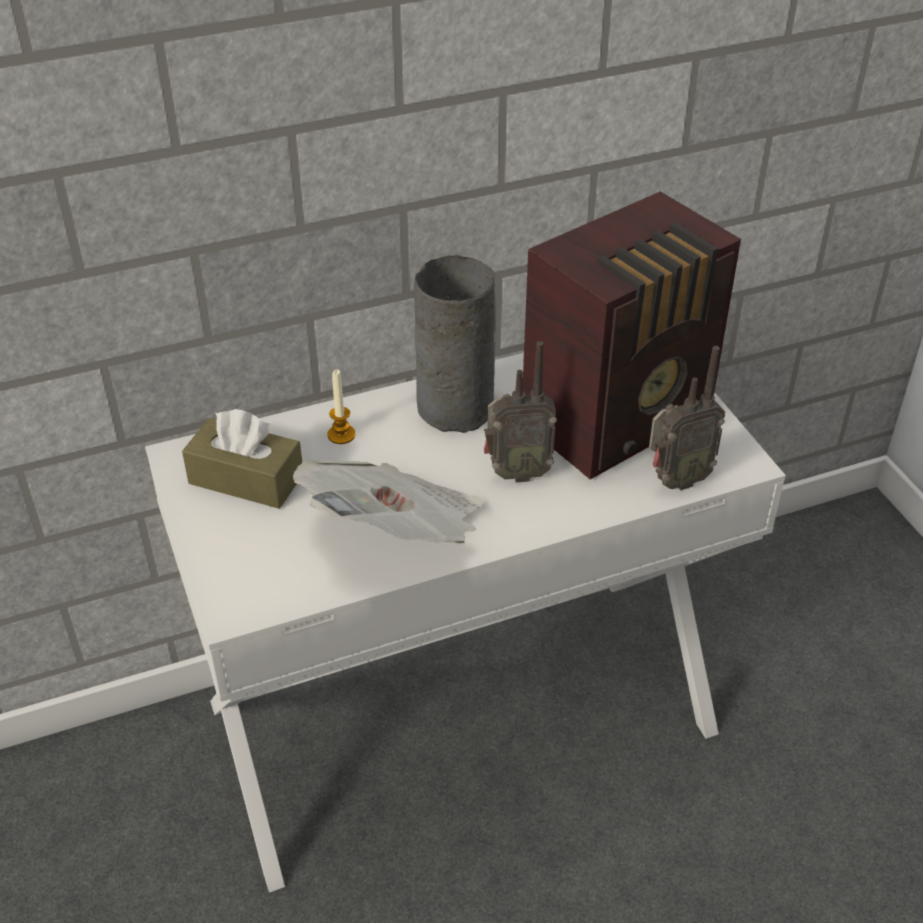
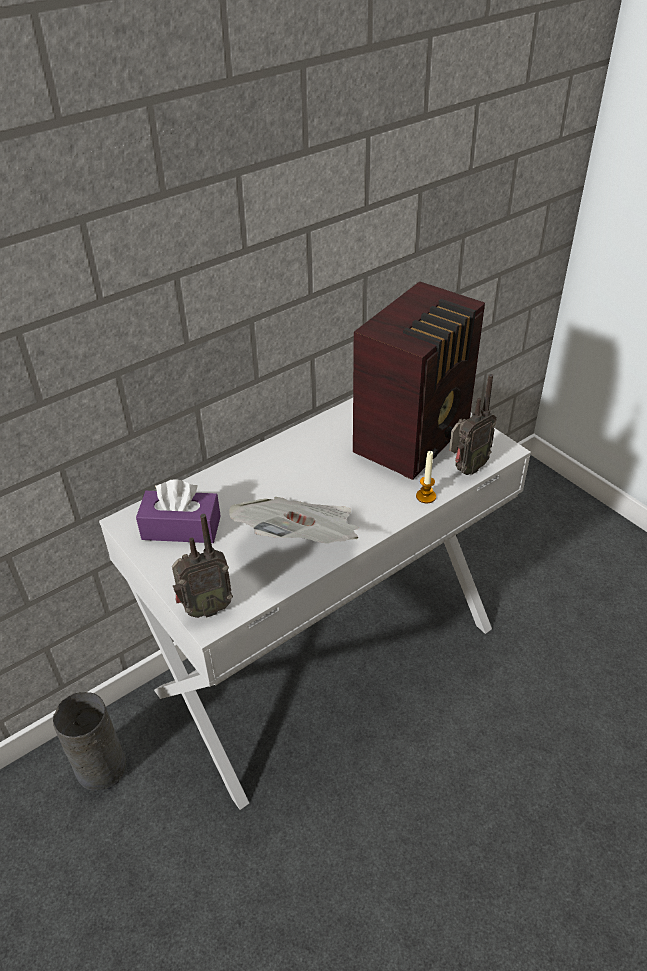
camera: 15 degrees left, 0 degrees up
brown tissue box [182,409,302,509] -> purple tissue box [136,479,221,543]
candle [328,370,356,444] -> candle moved to [416,451,436,503]
grey vase [414,255,495,433] -> grey vase moved to [53,692,126,792]
radio [484,341,557,483] -> radio moved to [172,514,233,618]

